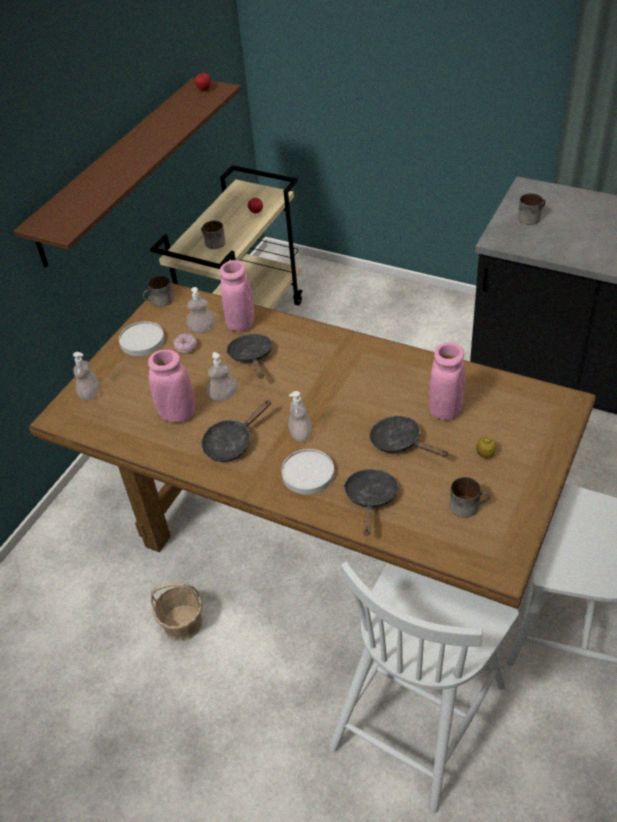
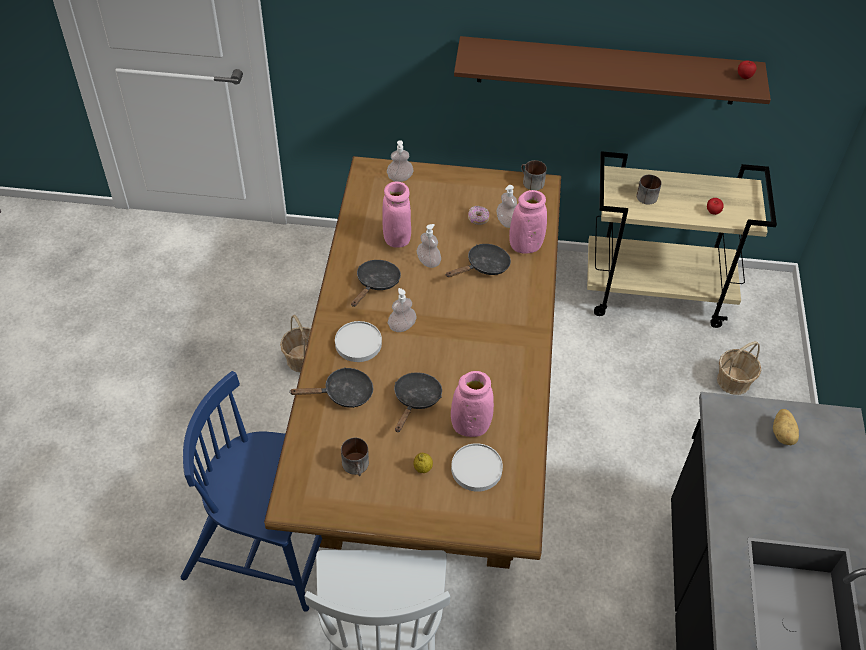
camera: 65 degrees right, 5 degrees up
white plate [119,321,165,356] -> white plate moved to [451,443,503,492]
black frying pan [201,400,271,462] -> black frying pan turned 90 degrees clockwise [351,260,401,307]
white chair [329,561,519,813] -> blue chair [181,371,322,612]
mug [518,193,546,225] -> potato [773,409,799,445]
none -> basket [717,341,761,395]

